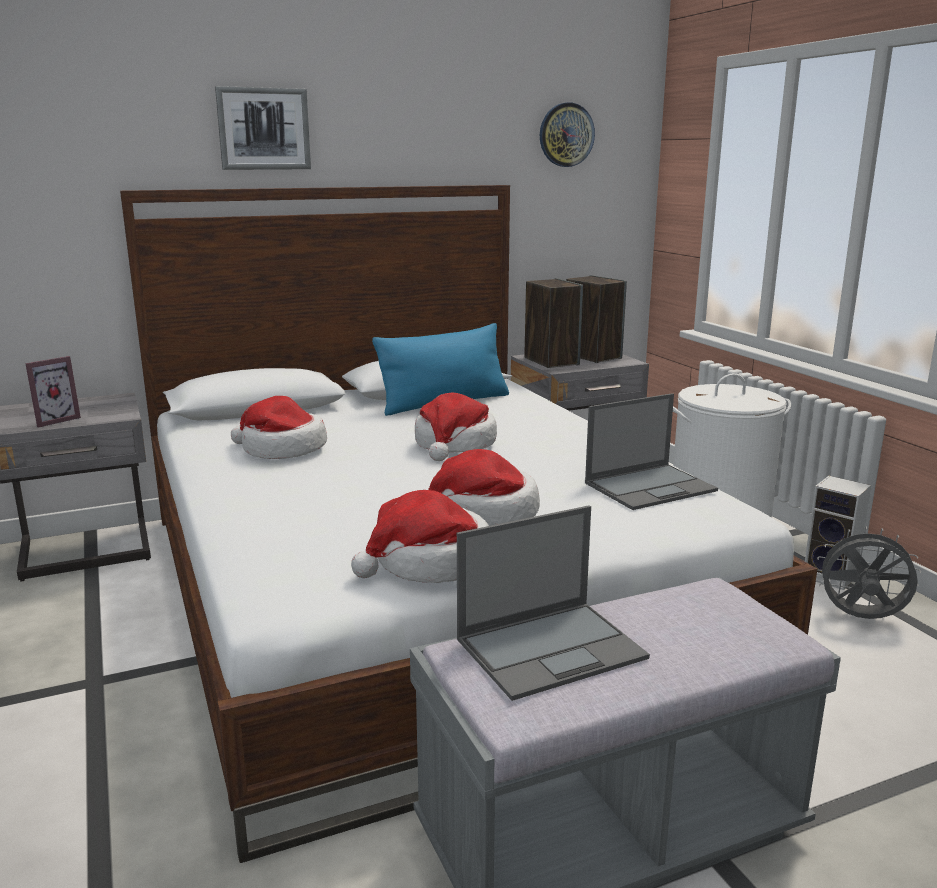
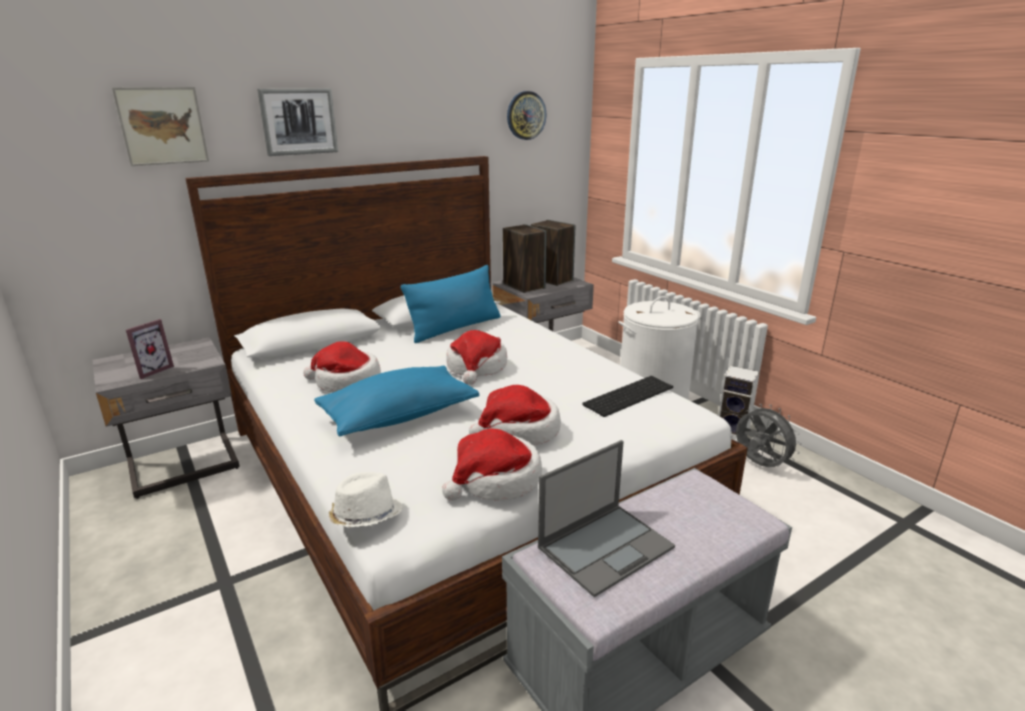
camera: 10 degrees left, 5 degrees up
laptop [585,393,718,510] -> keyboard [582,376,673,417]
grey fan [817,527,921,619] -> grey fan turned 45 degrees clockwise [736,404,802,467]
none -> picture [112,87,209,166]
none -> blue pillow [314,366,479,436]
none -> white hat [328,472,403,527]

